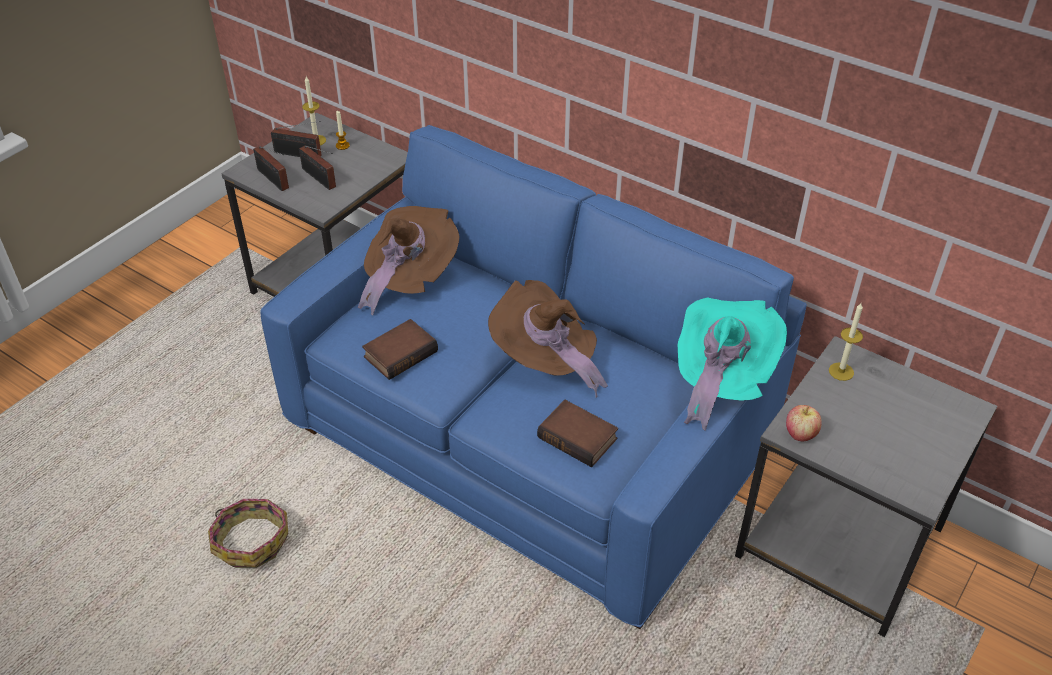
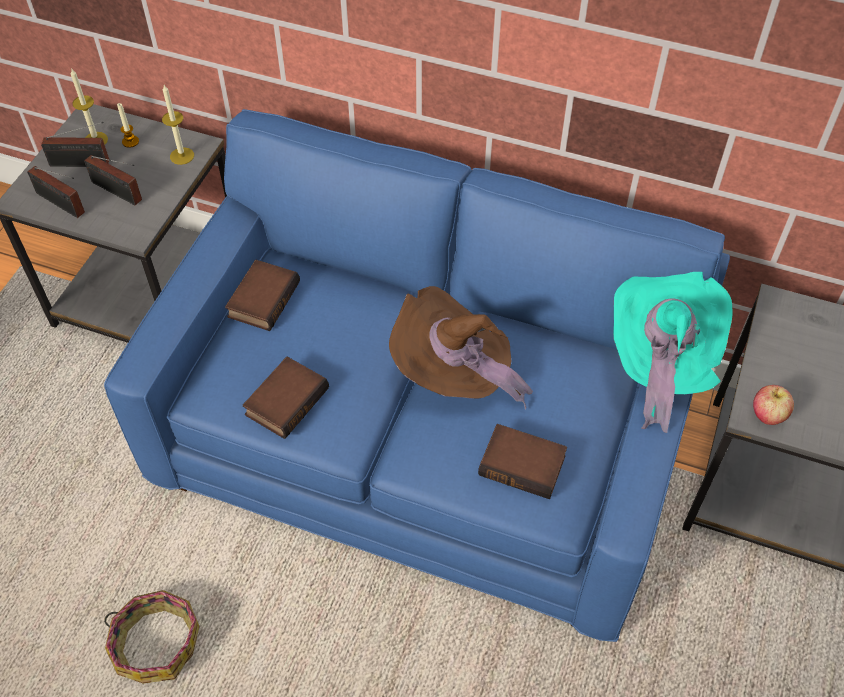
camera: 15 degrees left, 10 degrees up
brown hat [358,206,459,316] -> book [225,260,300,331]
candle [829,303,863,381] -> candle moved to [162,85,194,165]

